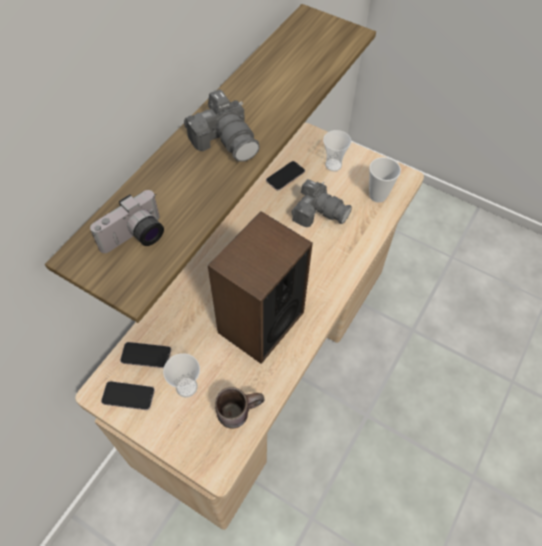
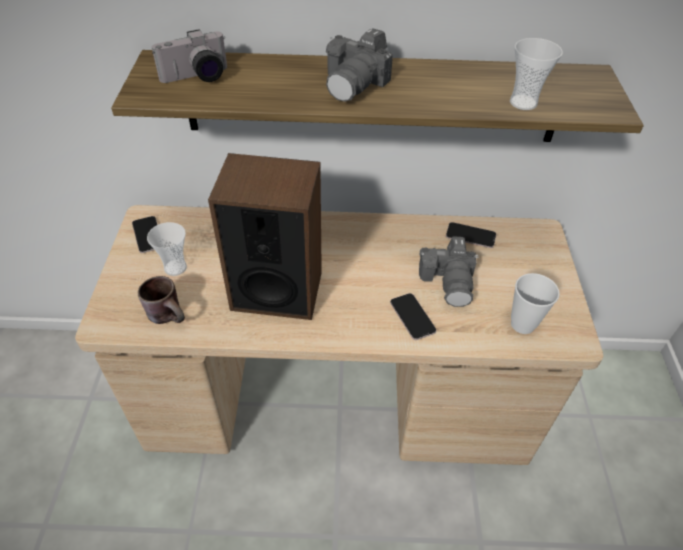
camera: 60 degrees right, 10 degrees down
camera [90,190,164,253] -> camera turned 45 degrees counterclockwise [152,29,227,83]
phone [120,342,171,368] -> phone moved to [390,293,437,340]
cup [323,130,352,171] -> cup moved to [510,38,563,110]

